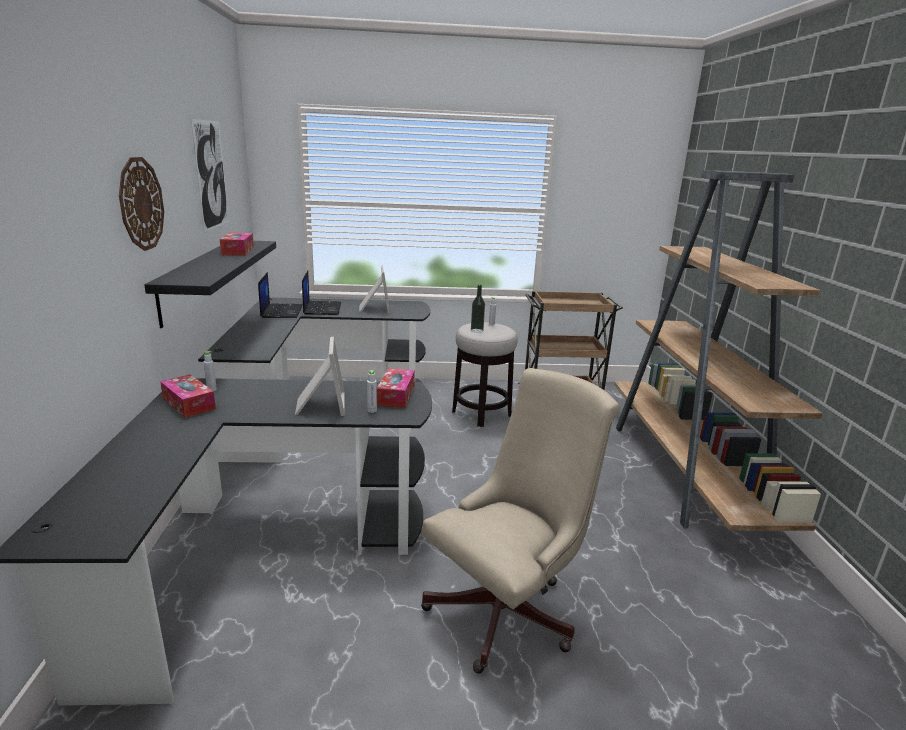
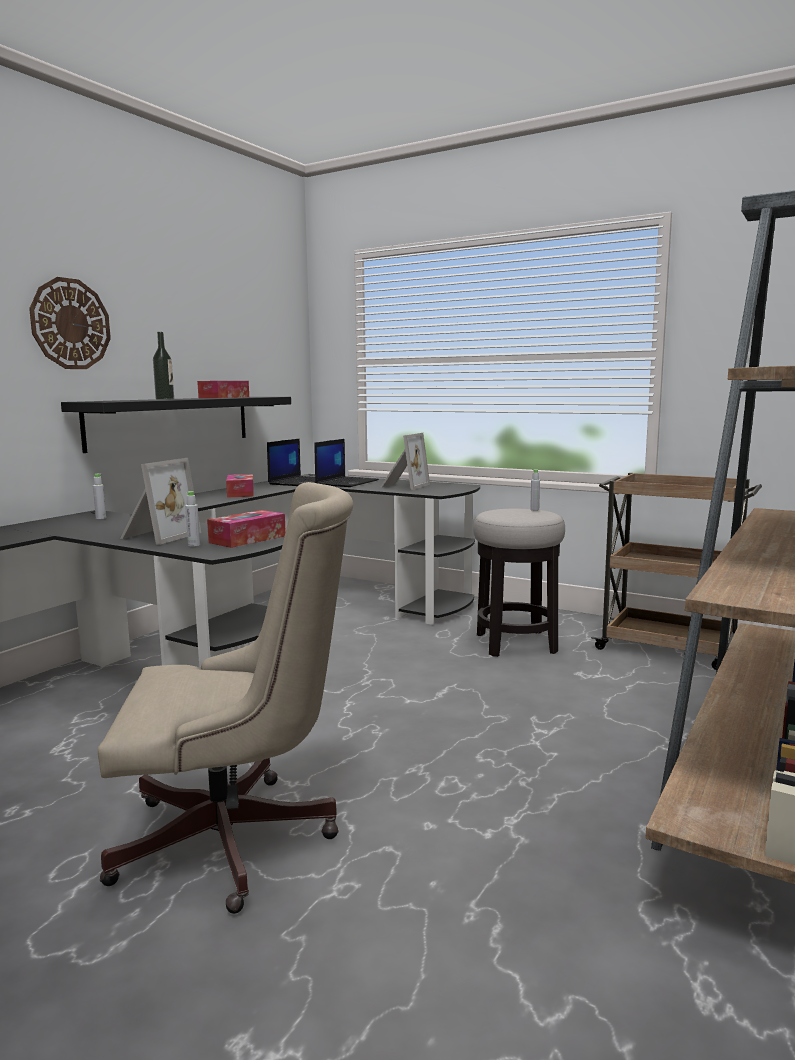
camera: 35 degrees right, 10 degrees down
tissue box [160,374,216,418] -> tissue box moved to [226,474,254,498]
picture [191,119,229,232] -> none
bottle [471,285,485,333] -> bottle moved to [153,332,174,400]

